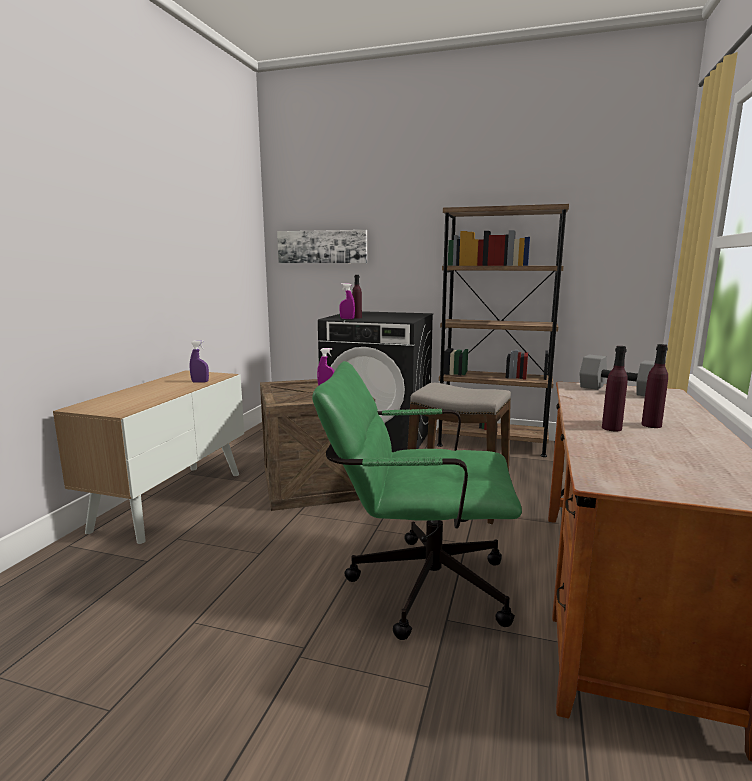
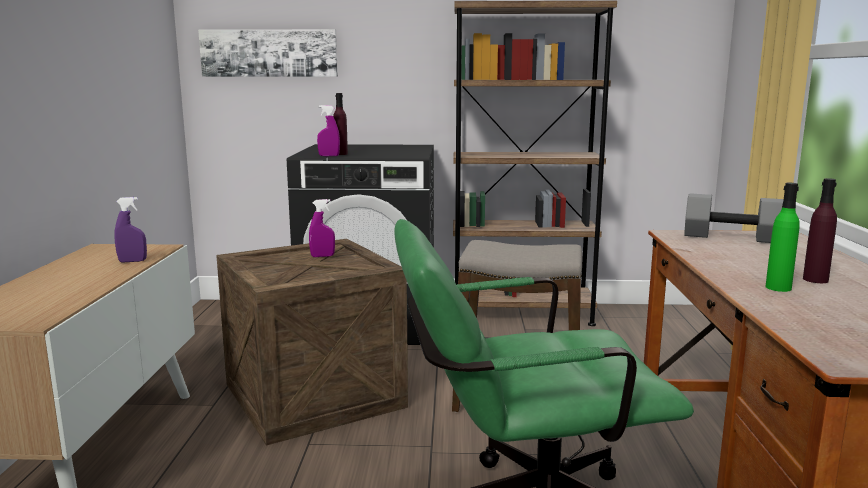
camera: 15 degrees left, 0 degrees up
purple bottle [602,346,628,431] -> green bottle [765,183,800,292]

